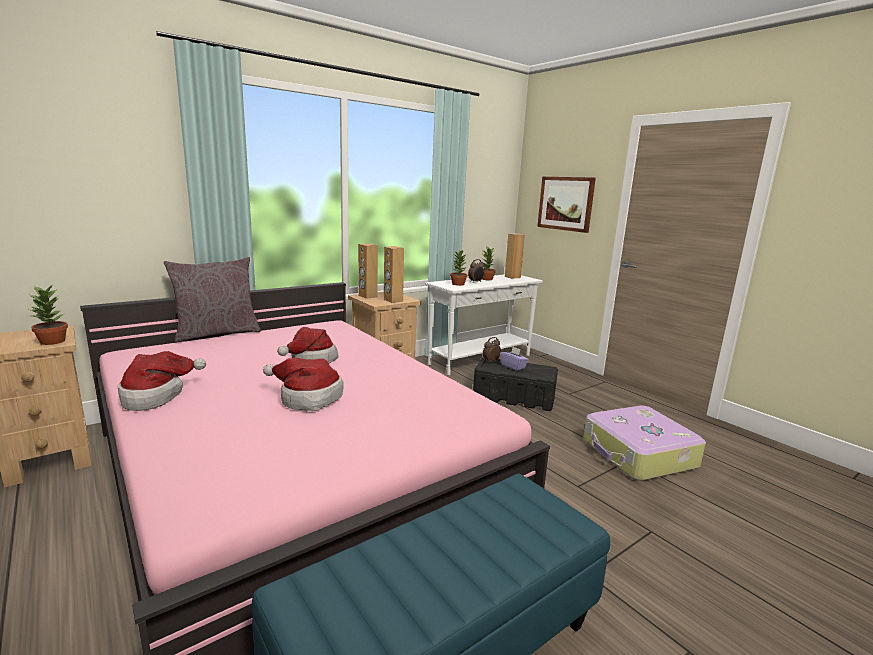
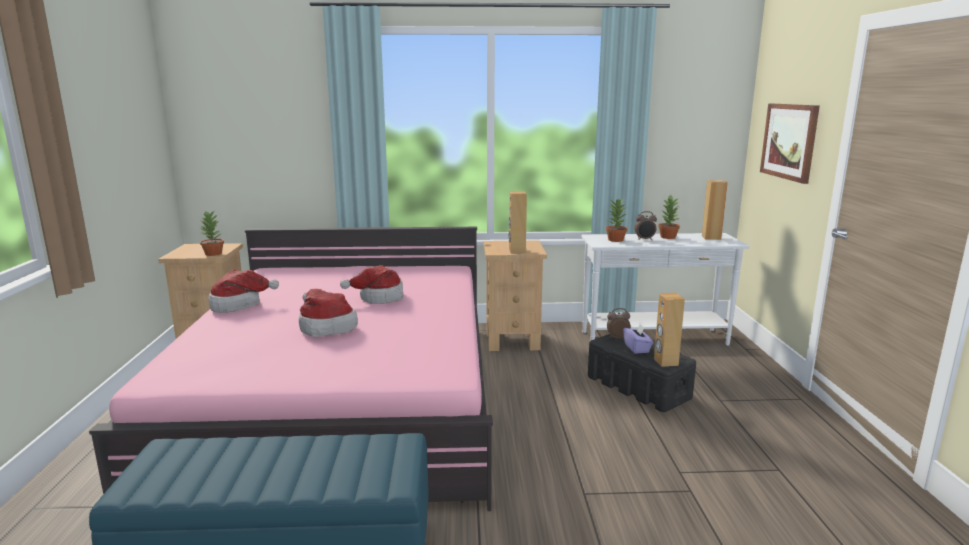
camera: 35 degrees right, 0 degrees up
grey pillow [163,257,261,343] -> none
brown speaker [358,243,378,299] -> brown speaker moved to [654,293,685,367]
suitcase [584,406,706,481] -> none

